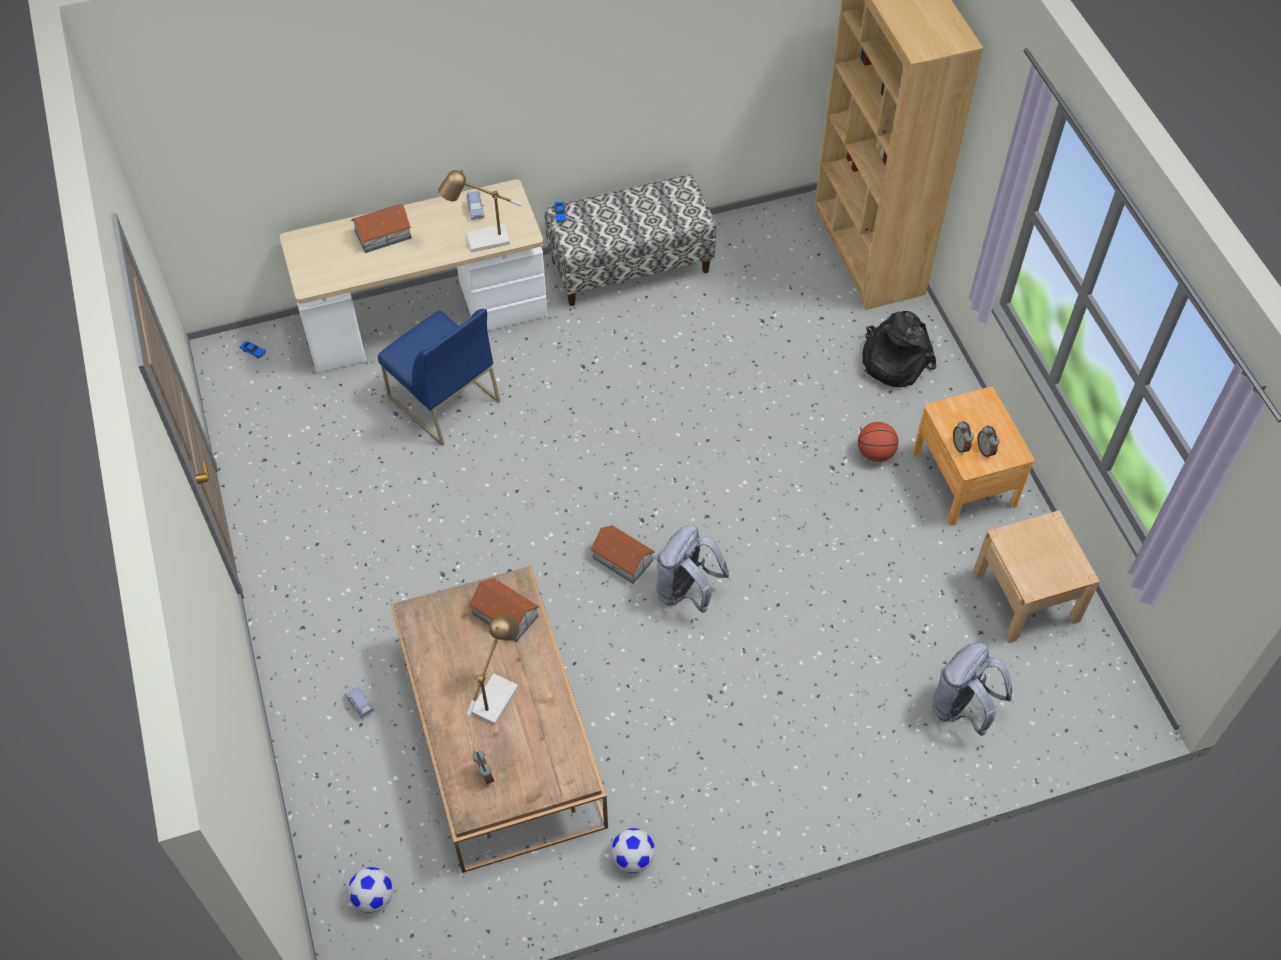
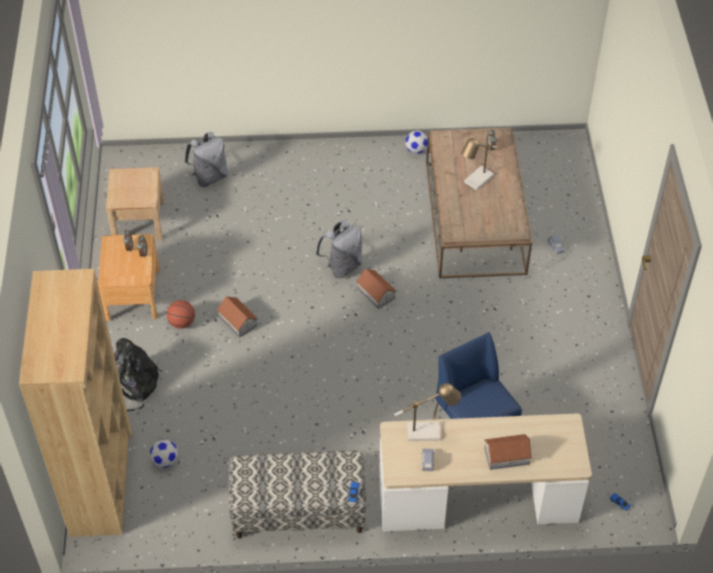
camera: 165 degrees left, 5 degrees down
football [348,867,393,913] -> football moved to [150,439,178,468]
toy house [469,578,540,642] -> toy house moved to [217,296,258,337]

